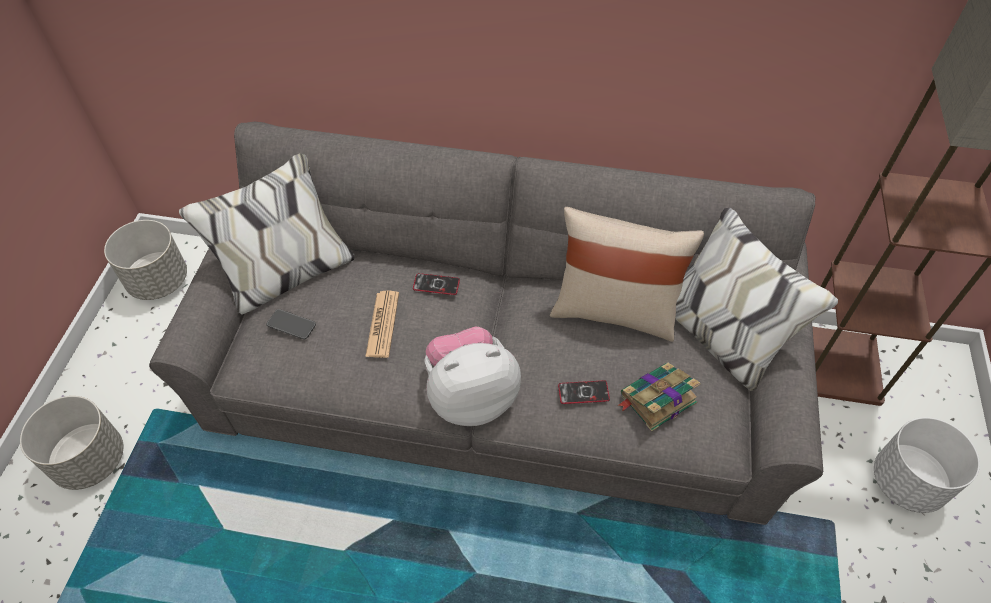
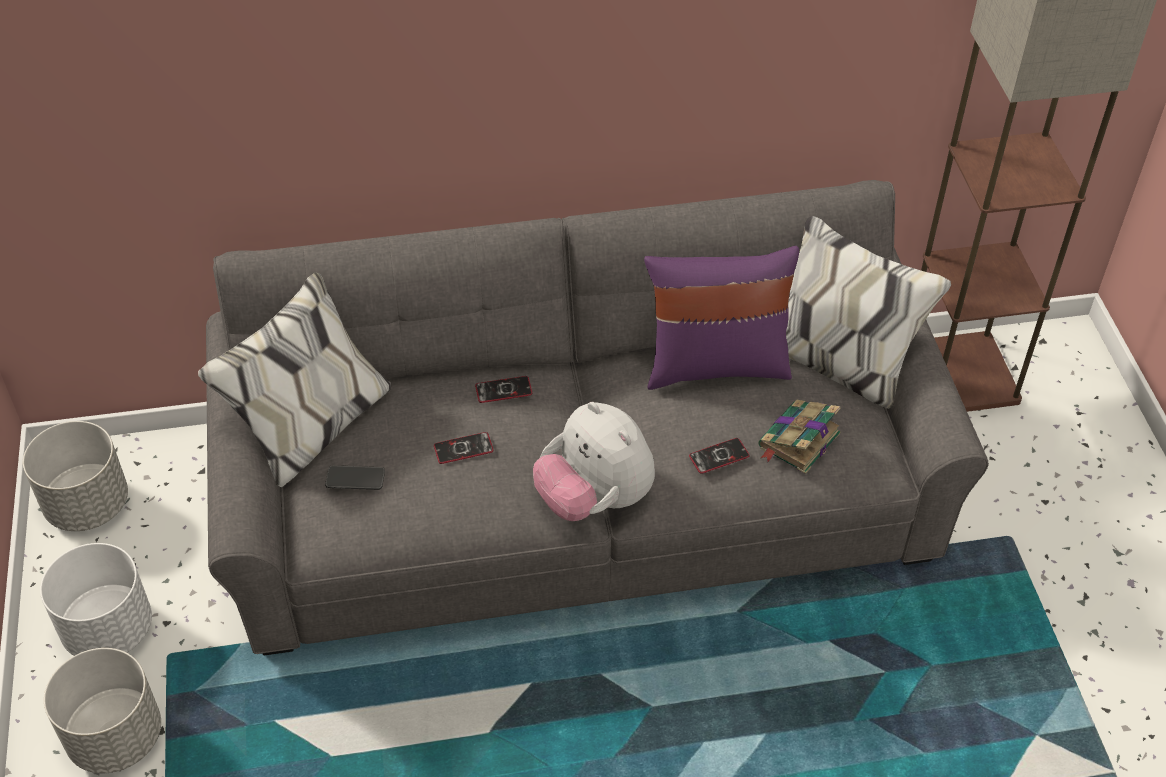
camera: 20 degrees left, 5 degrees down
newspaper [365,291,399,358] -> phone [434,432,494,464]
plush toy [424,327,521,426] -> plush toy turned 90 degrees counterclockwise [533,402,655,521]
beige pillow [550,207,704,342] -> purple pillow [644,246,799,390]
white planter [874,417,980,513] -> white planter moved to [40,543,152,656]

